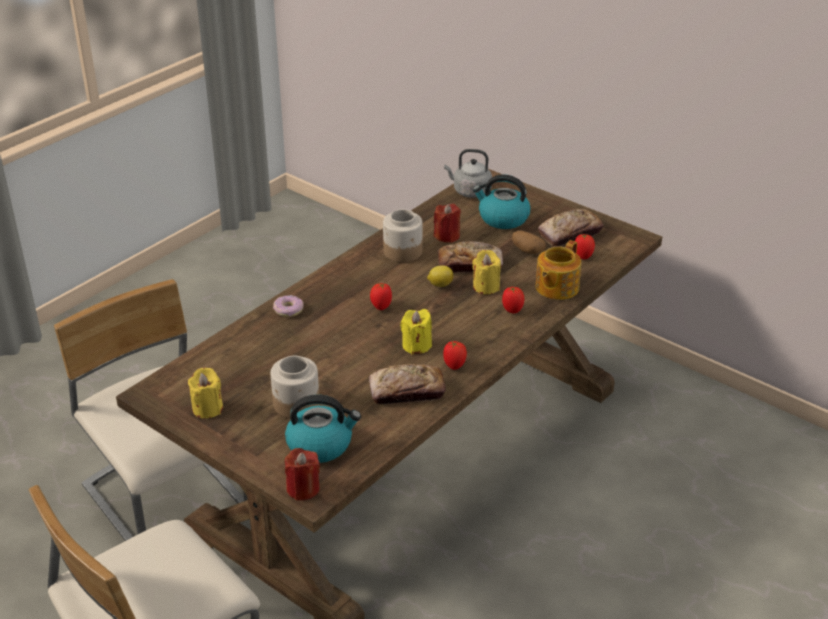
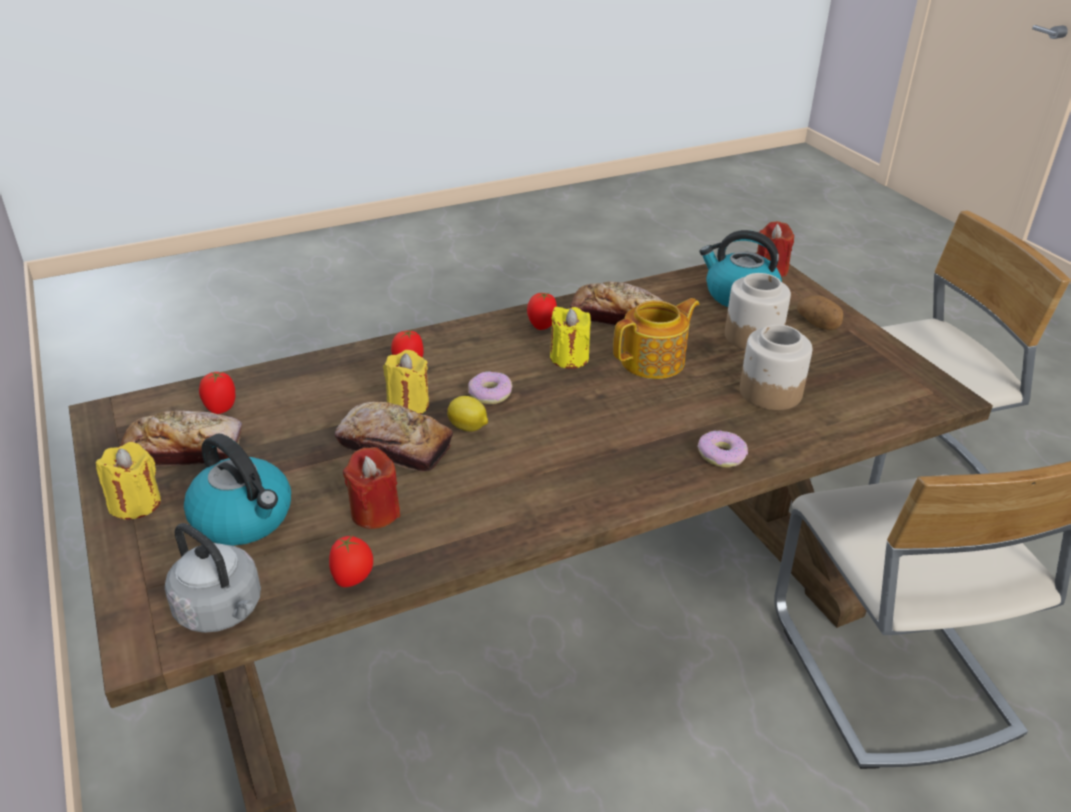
camera: 155 degrees left, 0 degrees up
yellow candle [188,367,223,419] -> yellow candle moved to [96,442,161,519]
tomato [370,283,392,310] -> tomato moved to [329,535,373,587]
jar [383,209,423,262] -> jar moved to [740,324,813,410]
potato [512,230,546,254] -> potato moved to [797,295,843,330]
teapot [536,240,581,300] -> teapot moved to [613,298,700,379]
none -> donut [468,371,513,404]

